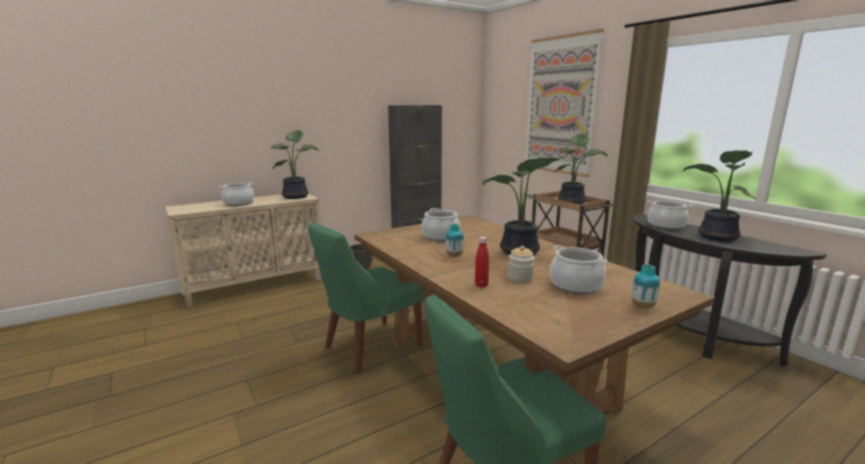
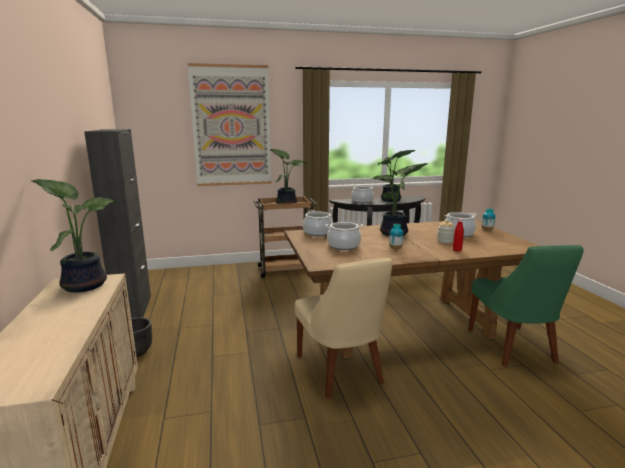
camera: 70 degrees left, 0 degrees up
cooking pot [219,182,254,206] -> cooking pot moved to [303,210,333,236]
green chair [308,223,423,374] -> beige chair [295,258,392,399]

